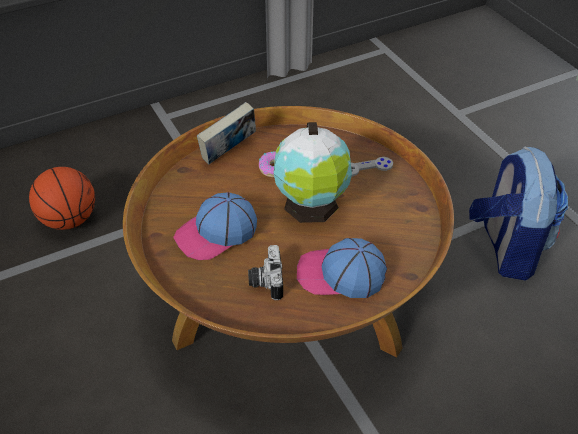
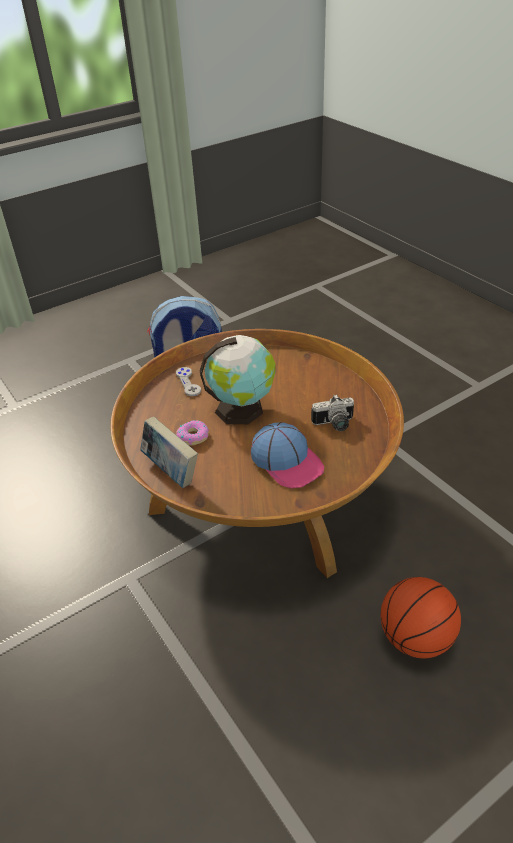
camera: 95 degrees left, 5 degrees down
basketball [29,167,95,230] -> basketball moved to [381,577,461,658]
cap [297,238,387,298] -> none

